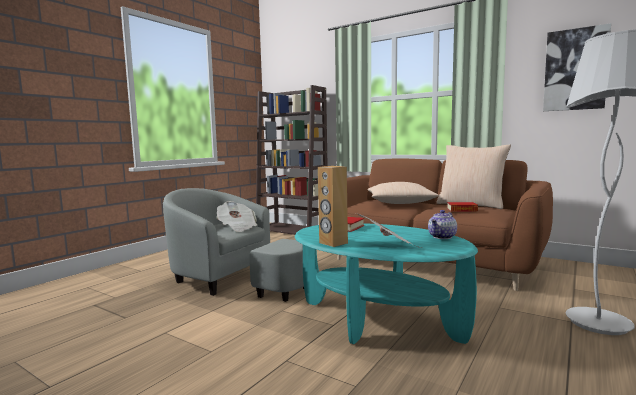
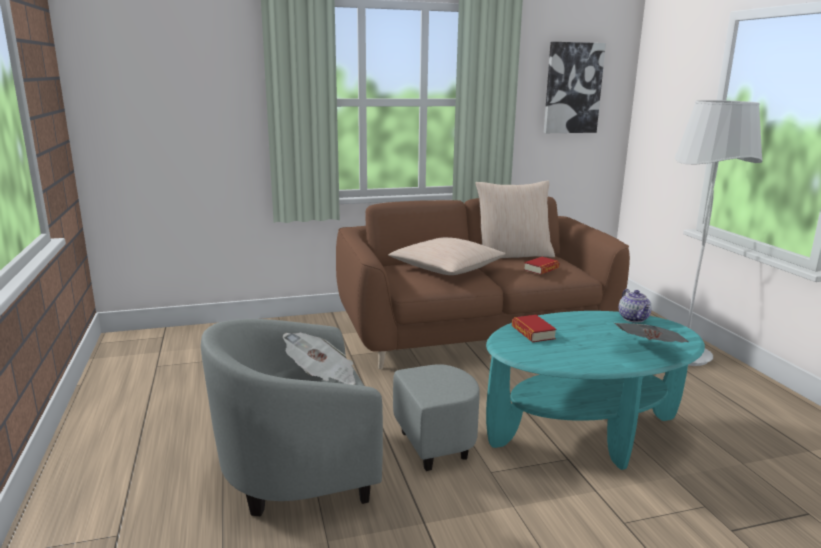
camera: 50 degrees left, 10 degrees up
brown bookcase [256,85,328,235] -> none
brown speaker [318,166,348,247] -> none

